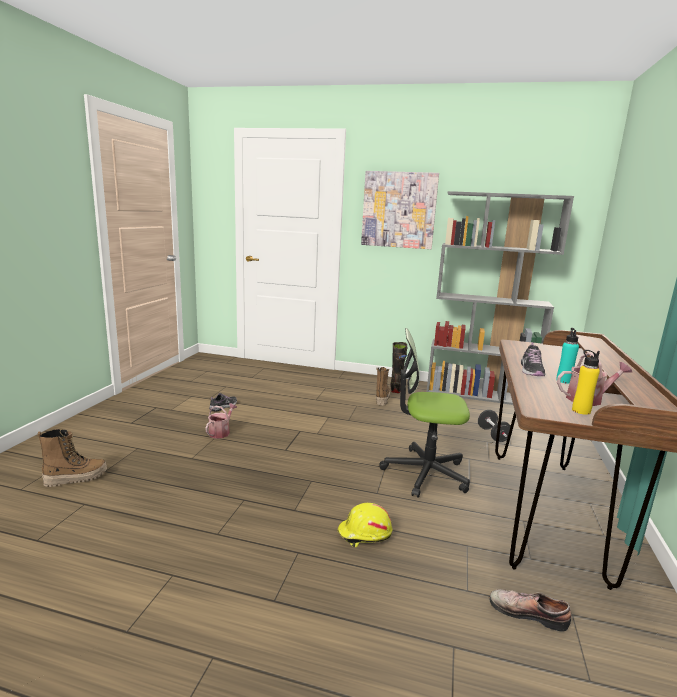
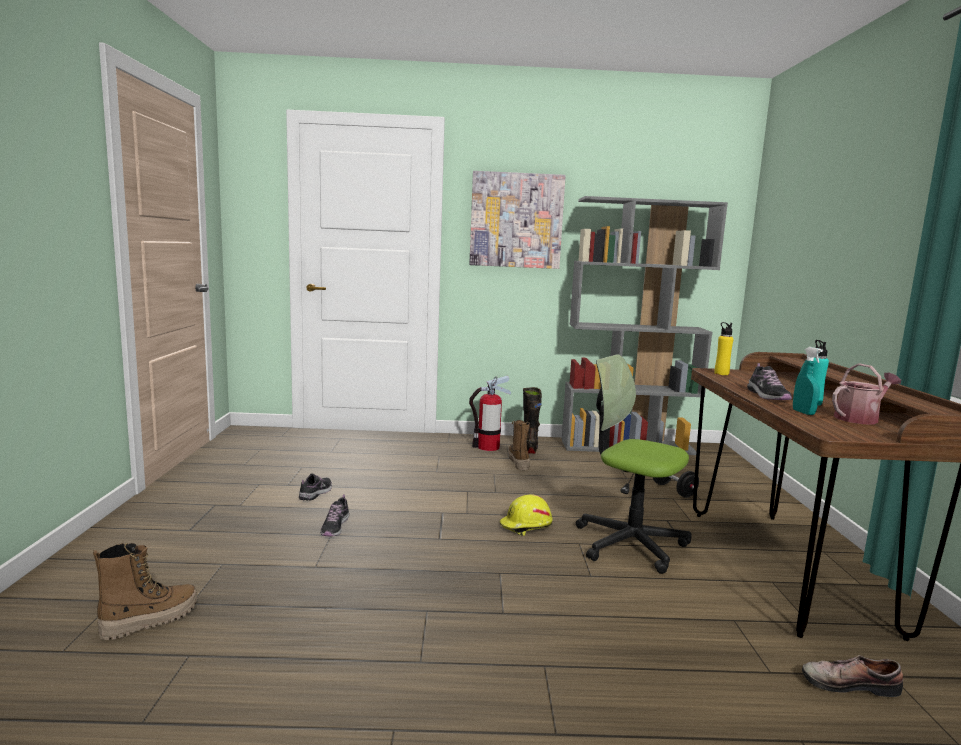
camera: 15 degrees left, 5 degrees down
watering can [205,404,237,439] -> shoe [320,494,349,536]
yellow hard hat [337,503,392,547] -> yellow hard hat moved to [500,494,553,536]
office chair [379,328,470,498] -> office chair turned 45 degrees clockwise [576,354,692,574]
yellow bottle [572,350,600,415] -> yellow bottle moved to [714,322,733,375]
none -> fire extinguisher [469,376,511,451]
none -> turquoise spray bottle [793,347,823,415]

